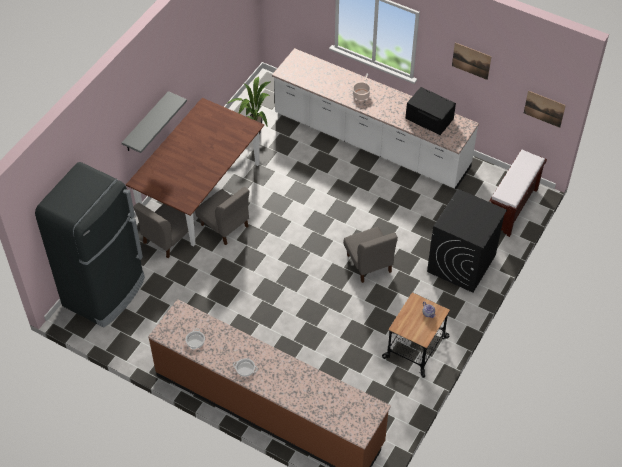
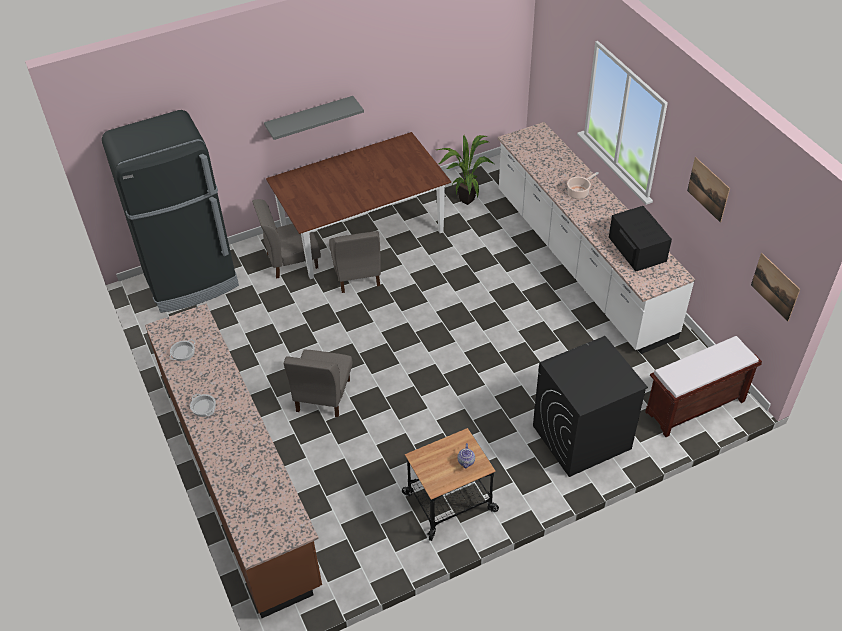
camera: 35 degrees right, 5 degrees down
grey chair [343,227,398,283] -> grey chair moved to [284,350,353,417]

